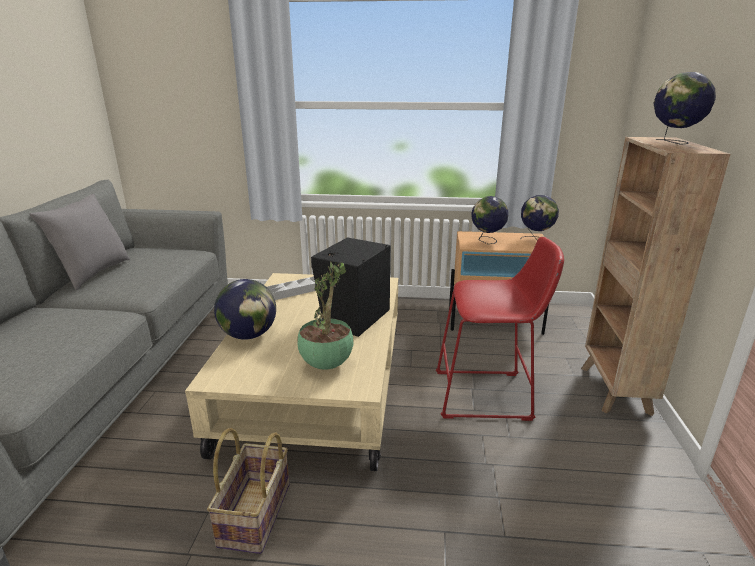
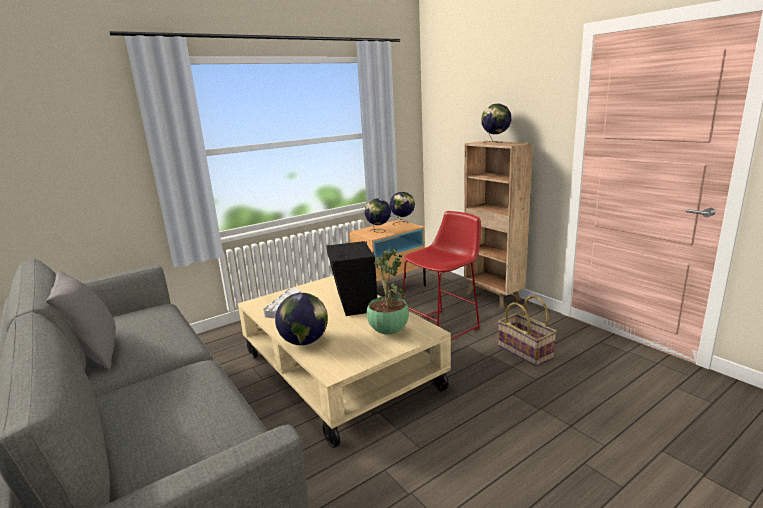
camera: 40 degrees left, 5 degrees down
basket [207,428,290,554] -> basket moved to [498,295,557,366]

